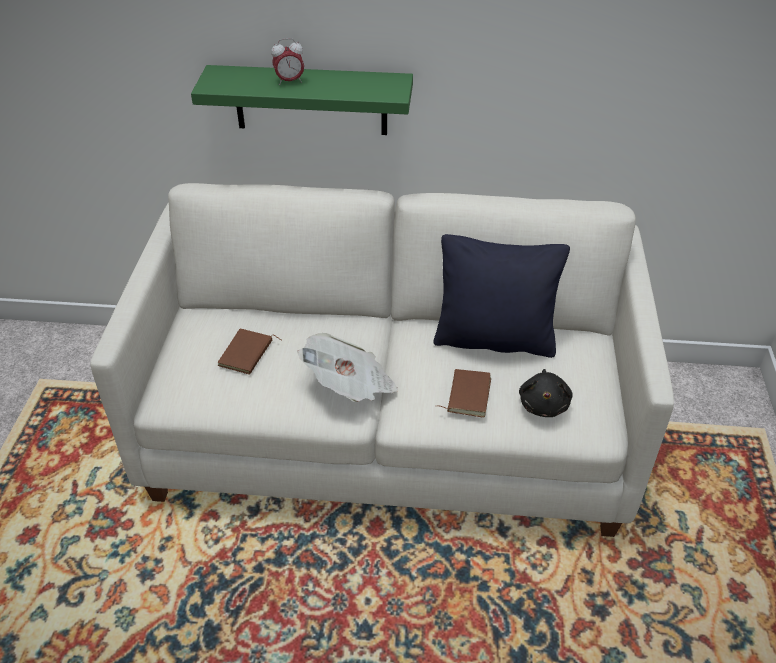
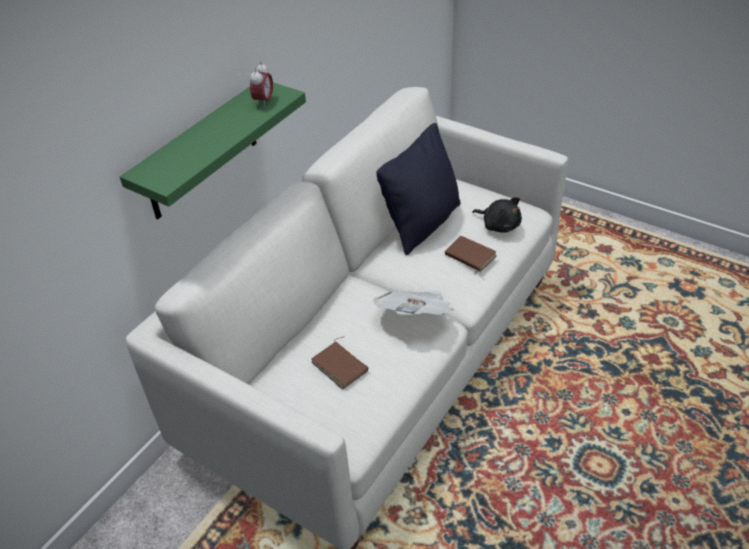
camera: 60 degrees left, 0 degrees up
alarm clock [271,38,304,85] -> alarm clock moved to [250,62,273,107]

